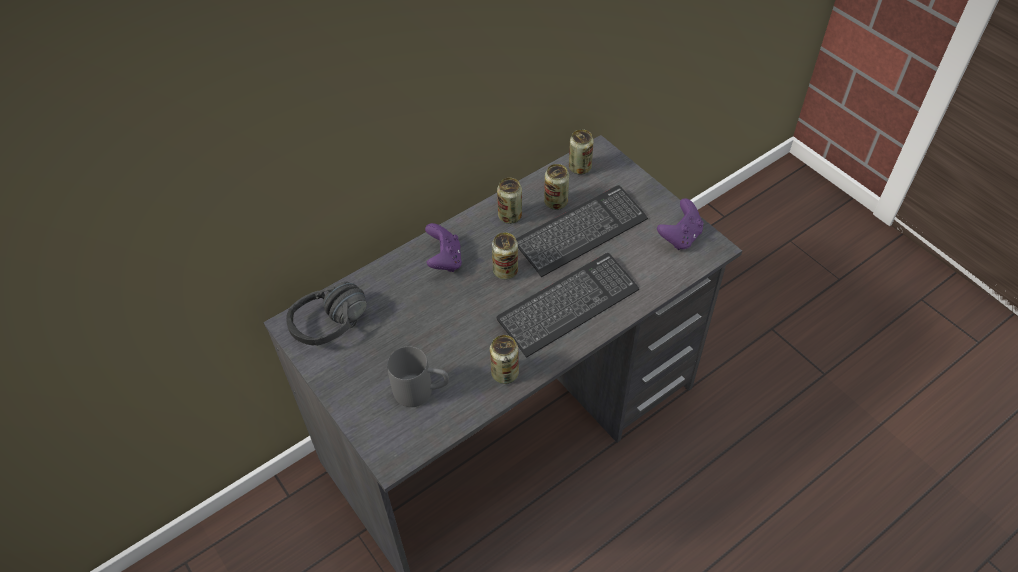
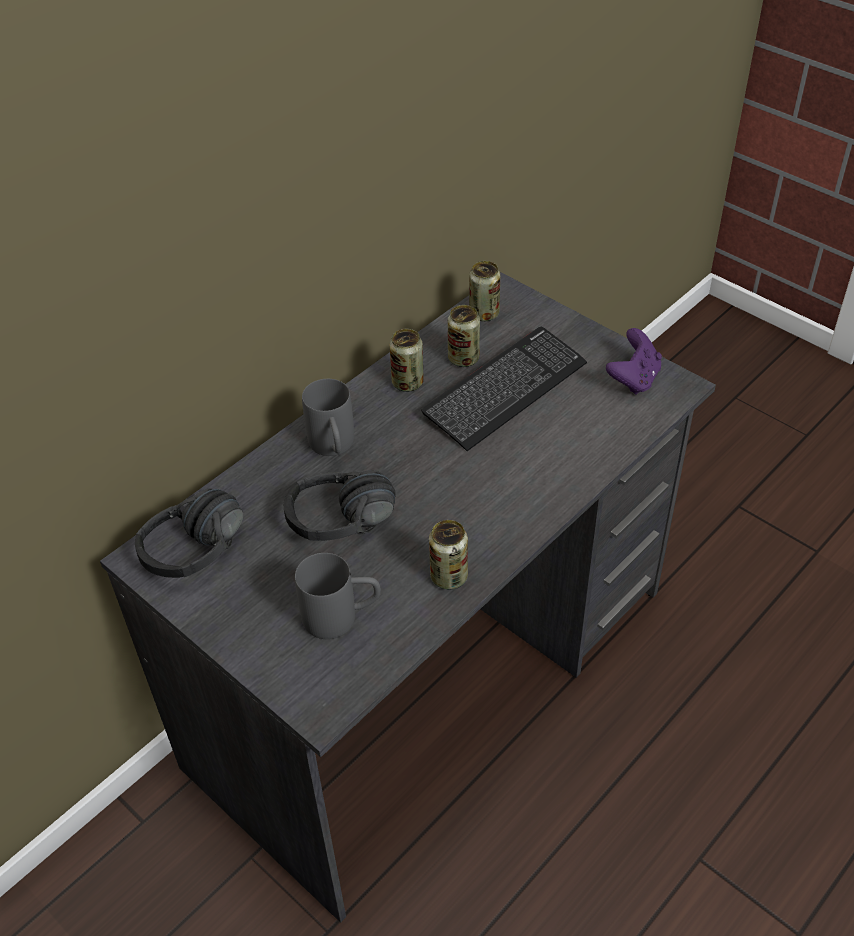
camera: 10 degrees left, 5 degrees down
purple game controller [425,223,462,272] -> grey mug [302,379,354,456]
can [492,232,518,280] -> none
keyboard [497,253,639,358] -> none
none -> black headphones [284,470,396,541]

